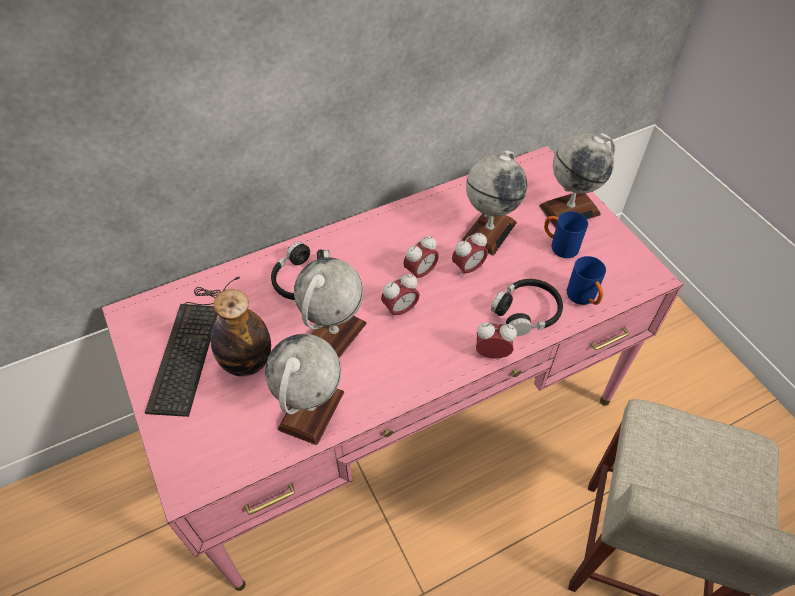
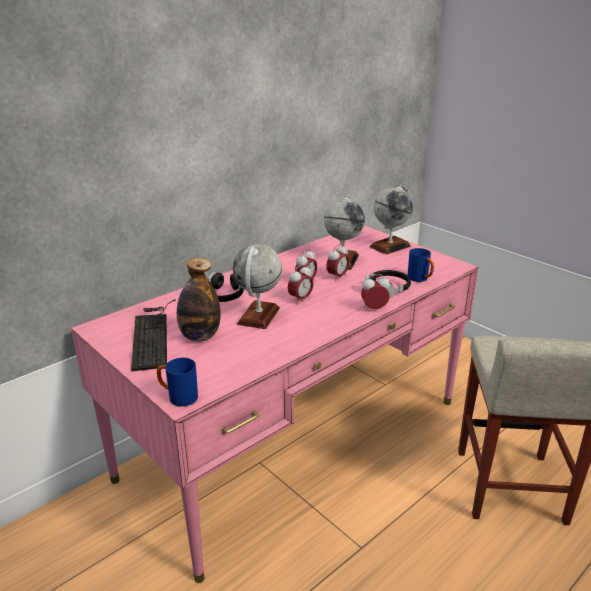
camera: 15 degrees left, 25 degrees down
globe [265,334,344,445] -> none
blue mug [544,211,588,258] -> blue mug moved to [157,358,198,406]

